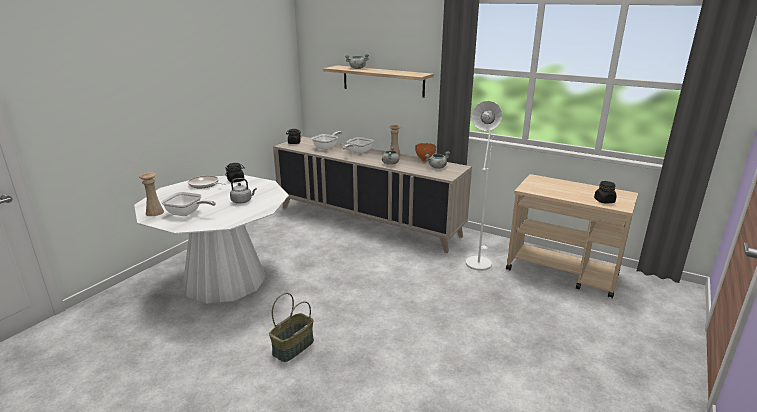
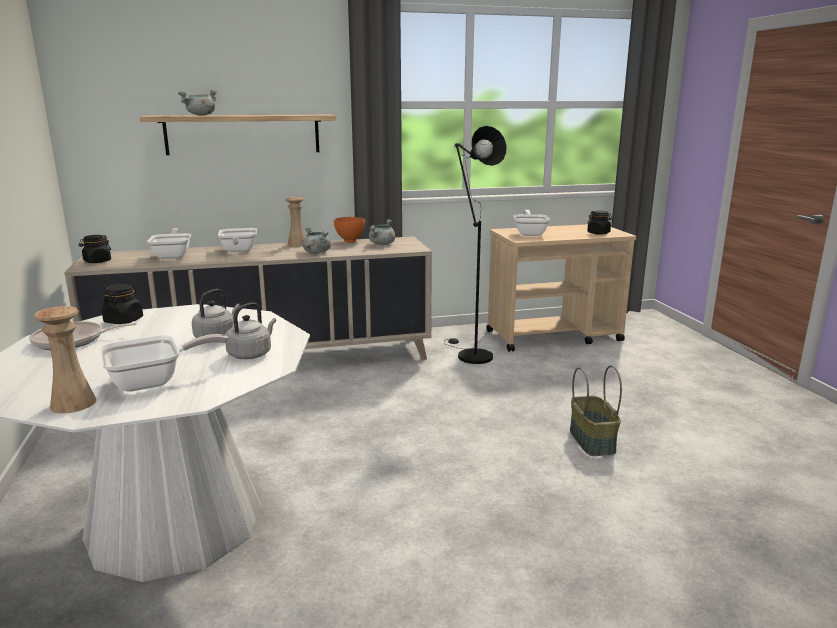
camera: 45 degrees left, 5 degrees down
basket [269,293,314,362] -> basket moved to [570,365,622,456]
white floor lamp [466,101,502,271] -> black floor lamp [444,126,506,364]
none -> grey kettle [225,302,276,359]
none -> frying pan [513,210,550,236]

